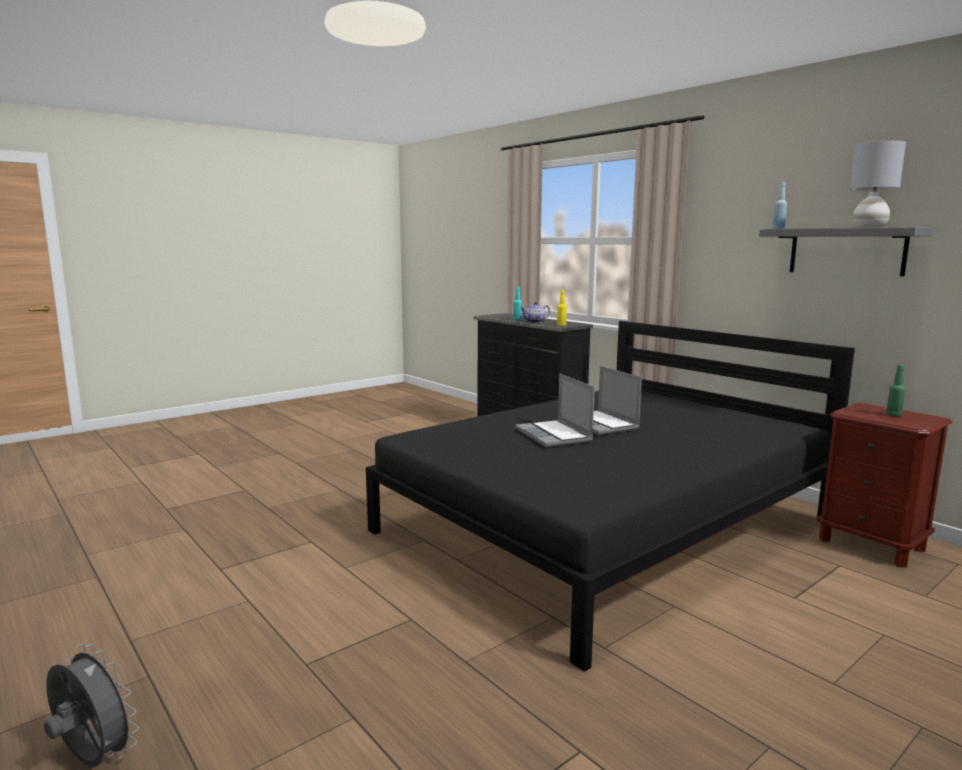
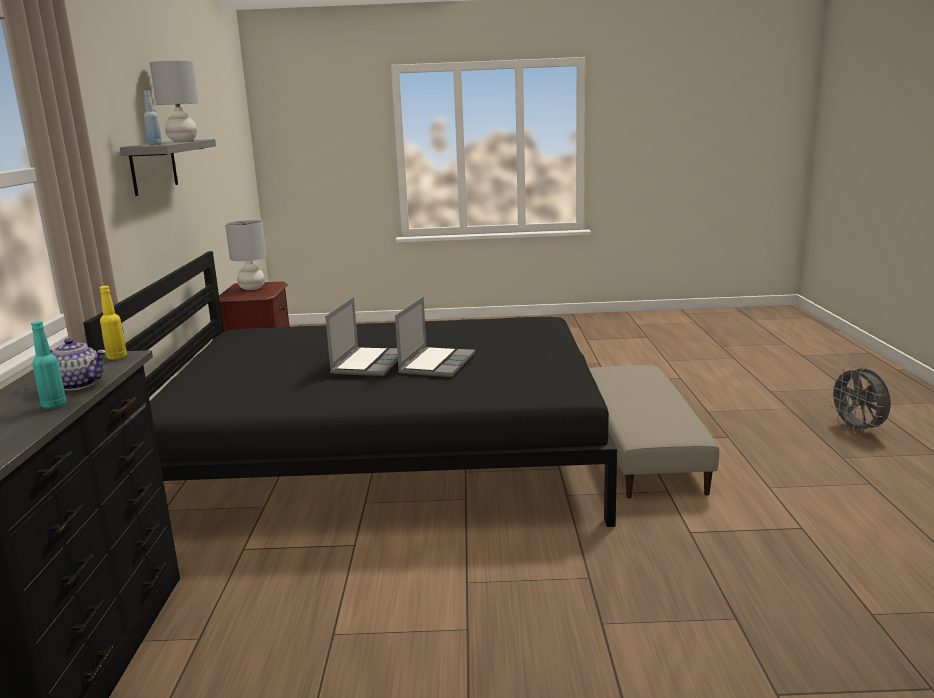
camera: 140 degrees left, 5 degrees up
green bottle [886,365,905,417] -> grey table lamp [225,220,267,290]
none -> beige ottoman [589,365,719,499]

